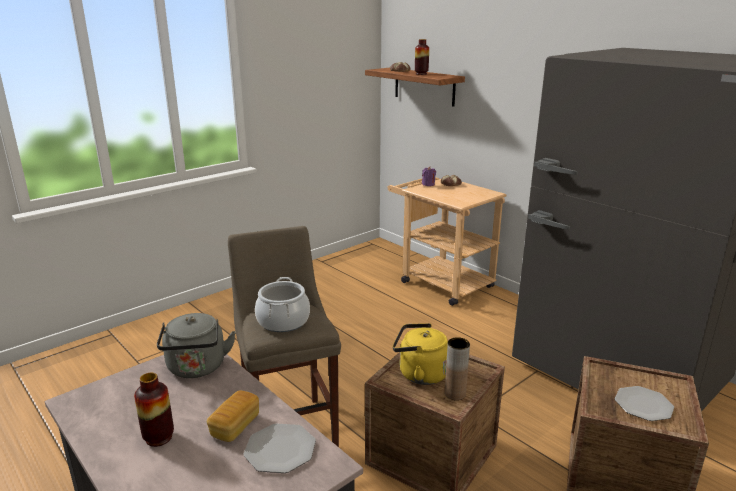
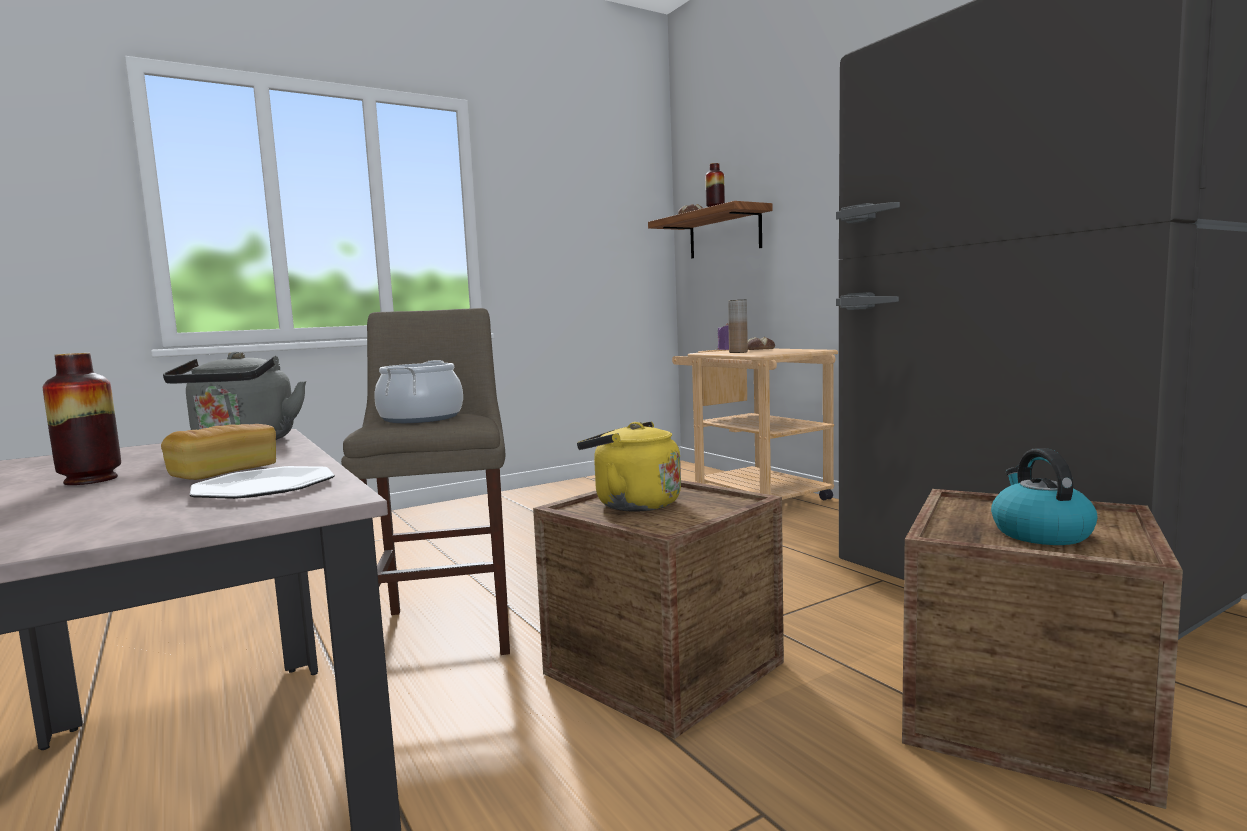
camera: 10 degrees right, 15 degrees down
brown vase [445,337,470,400] -> brown vase moved to [728,300,748,353]
plate [615,386,674,421] -> kettle [991,448,1097,545]

